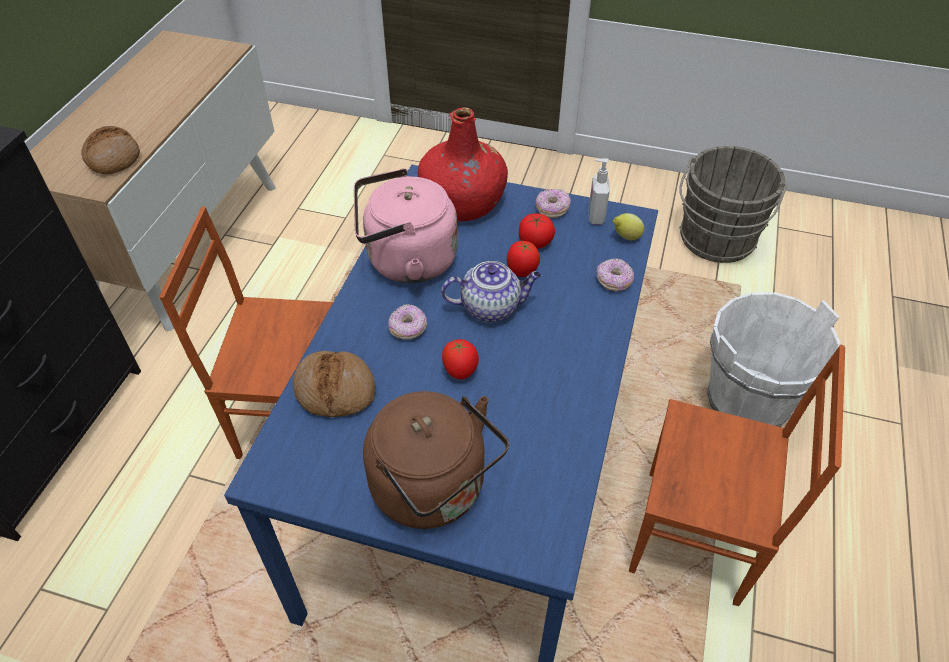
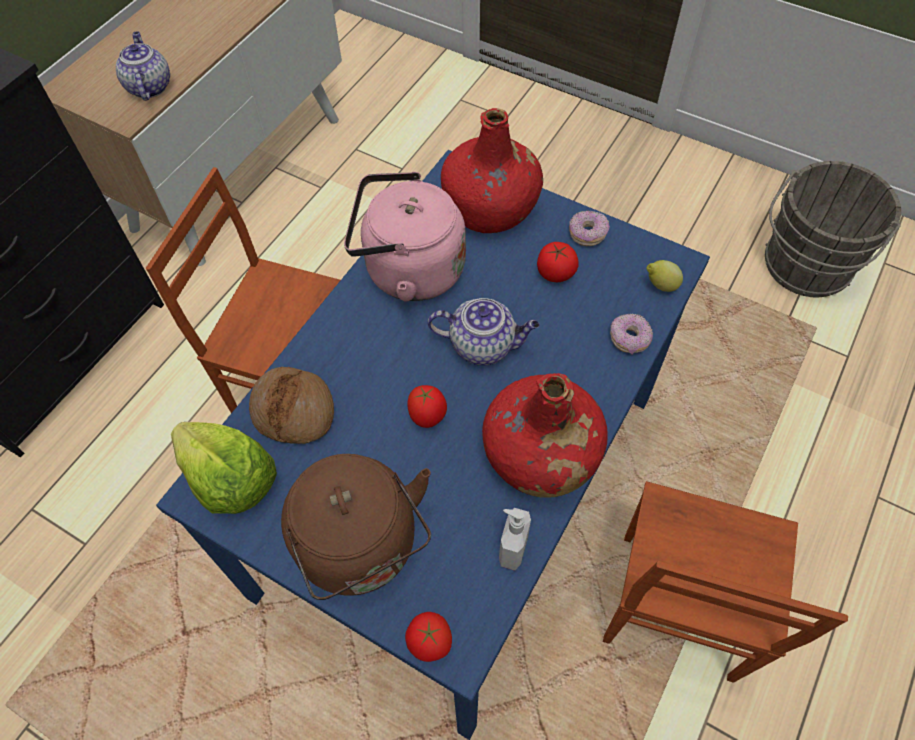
camera: 15 degrees right, 10 degrees up
bread [81,126,140,175] -> teapot [116,32,170,101]
donut [388,304,427,339] -> none
tomato [507,241,540,277] -> tomato moved to [405,612,452,662]
soap dispenser [588,158,610,225] -> soap dispenser moved to [499,508,531,571]
brown chair [629,345,845,606] -> brown chair turned 75 degrees clockwise [603,481,848,683]
white bucket [707,292,841,427] -> none
none -> lettuce [171,422,277,514]
none -> red bottle [482,373,608,498]

